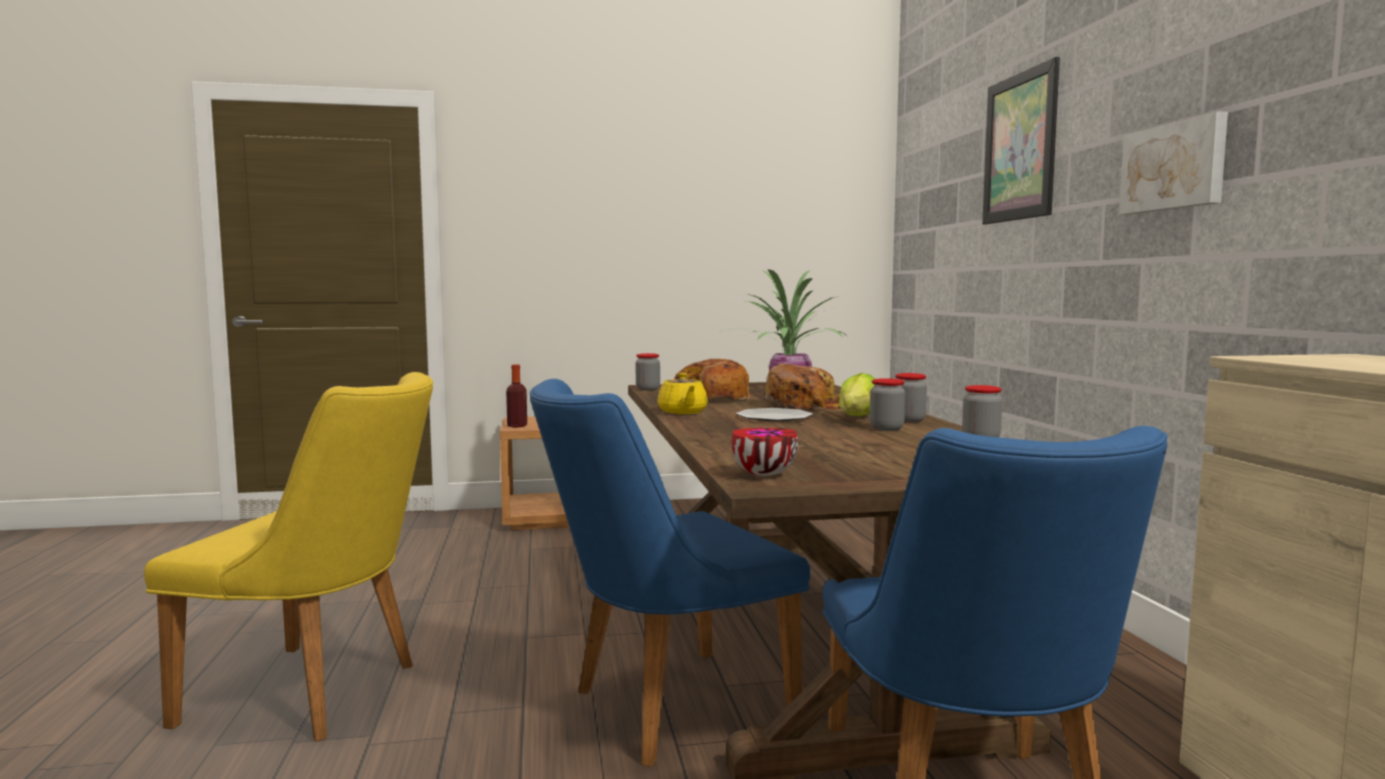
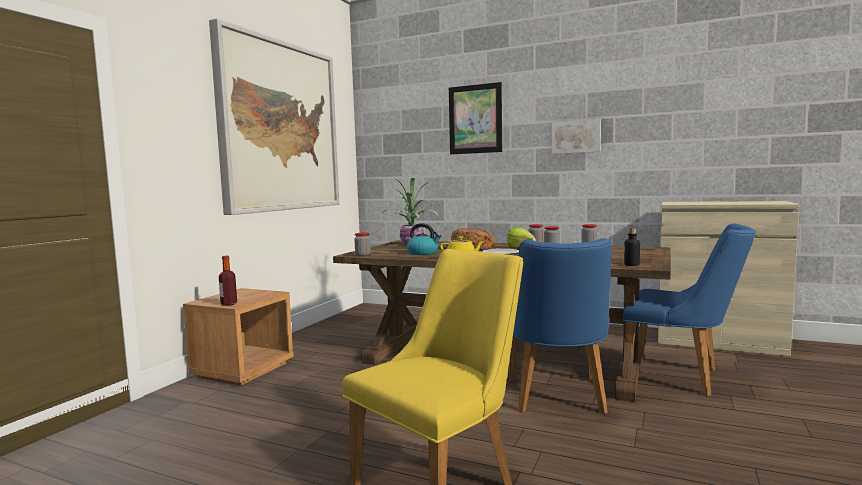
camera: 55 degrees left, 0 degrees up
bread [674,359,751,400] -> kettle [407,223,441,255]
bowl [731,428,798,476] -> bottle [624,228,640,266]
none -> picture [209,18,339,215]

